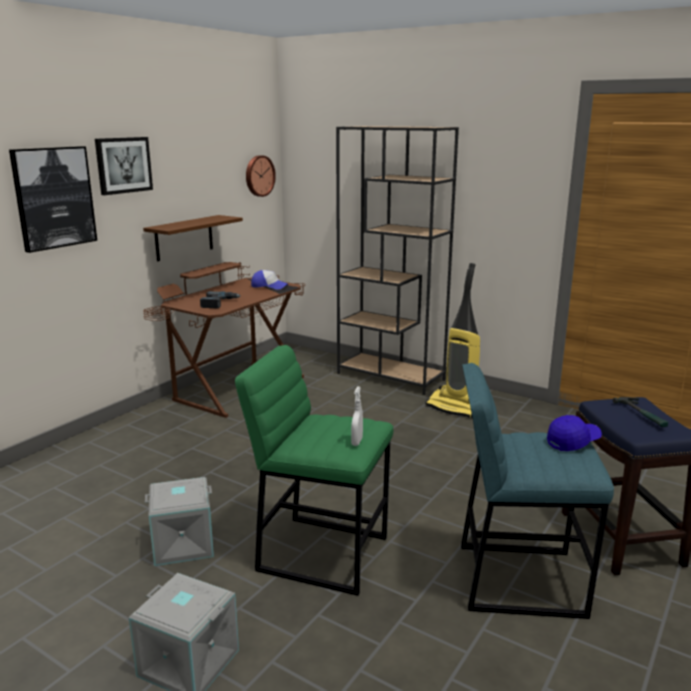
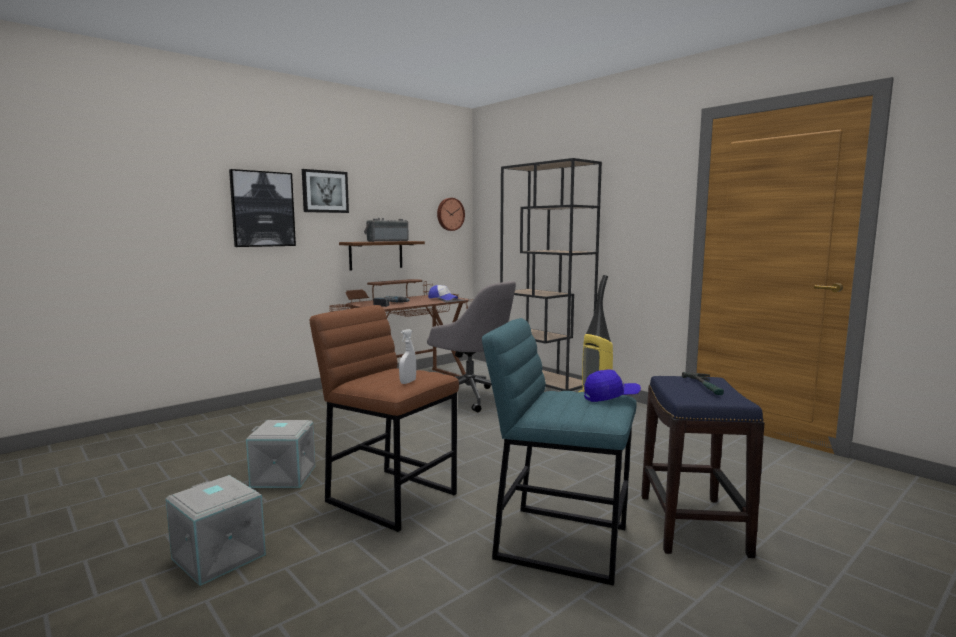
camera: 15 degrees right, 10 degrees down
green stool [235,345,393,596] -> brown stool [310,305,459,532]
none -> radio [364,218,409,242]
none -> grey office chair [427,281,516,412]

